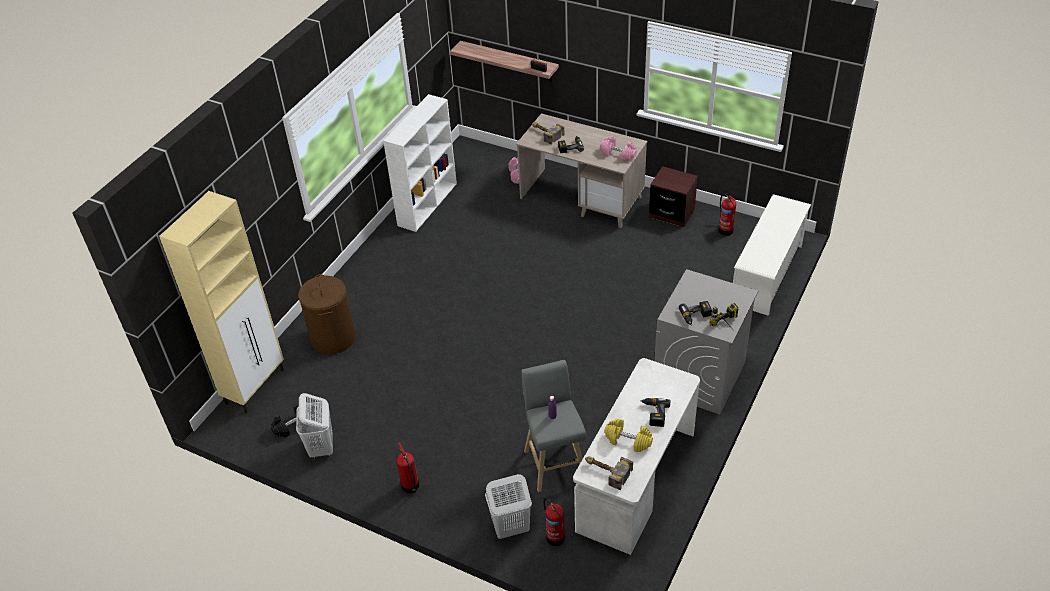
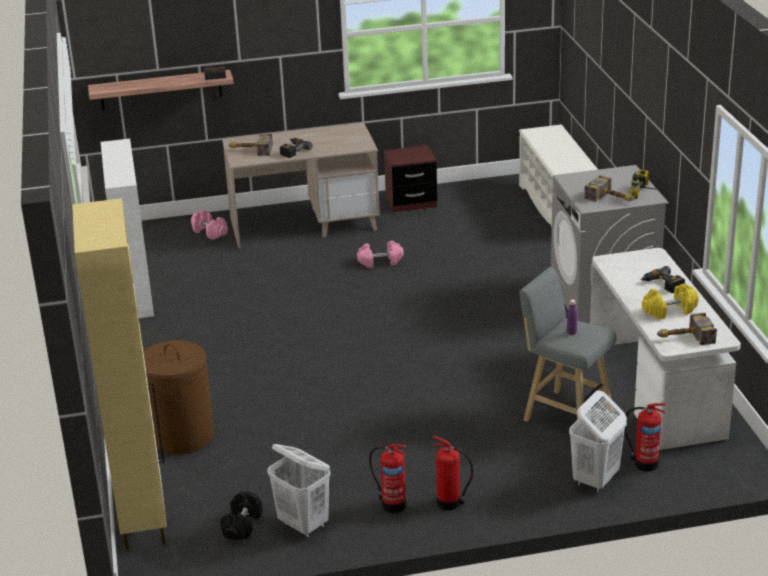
camera: 40 degrees left, 15 degrees down
pink dumbbell [600,136,637,162] -> pink dumbbell moved to [357,241,404,268]
power drill [679,301,712,326] -> hammer [584,175,635,202]
fire extinguisher [719,194,736,236] -> fire extinguisher moved to [369,444,406,513]

